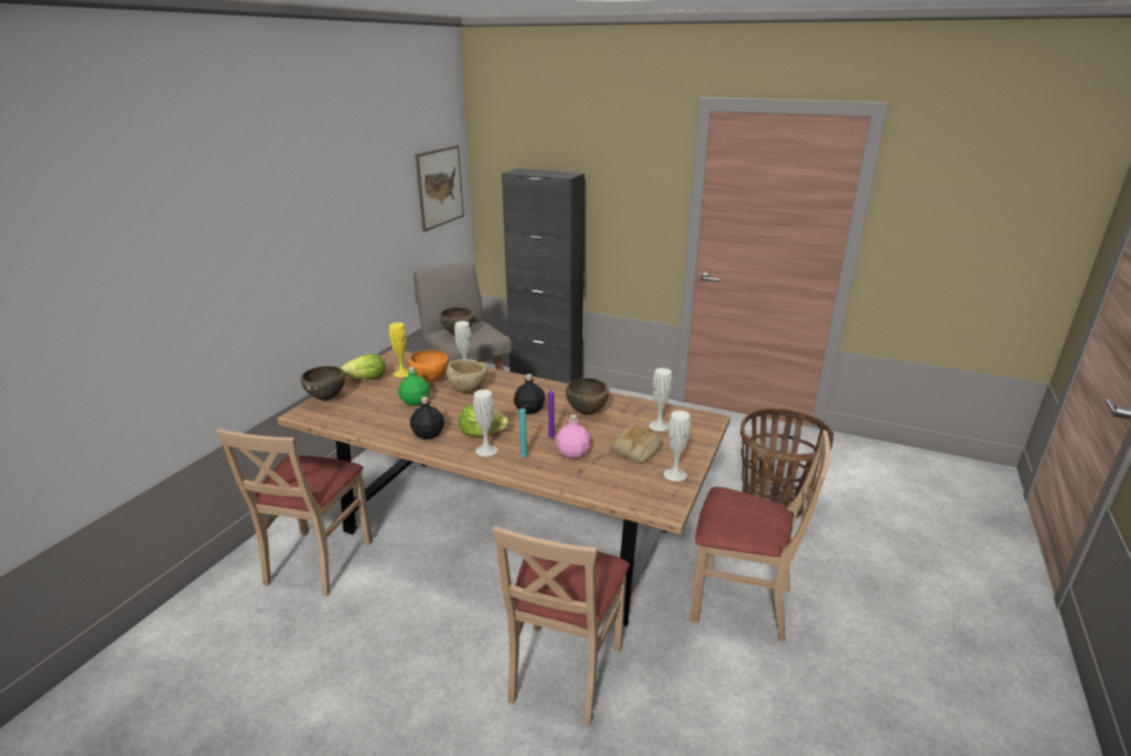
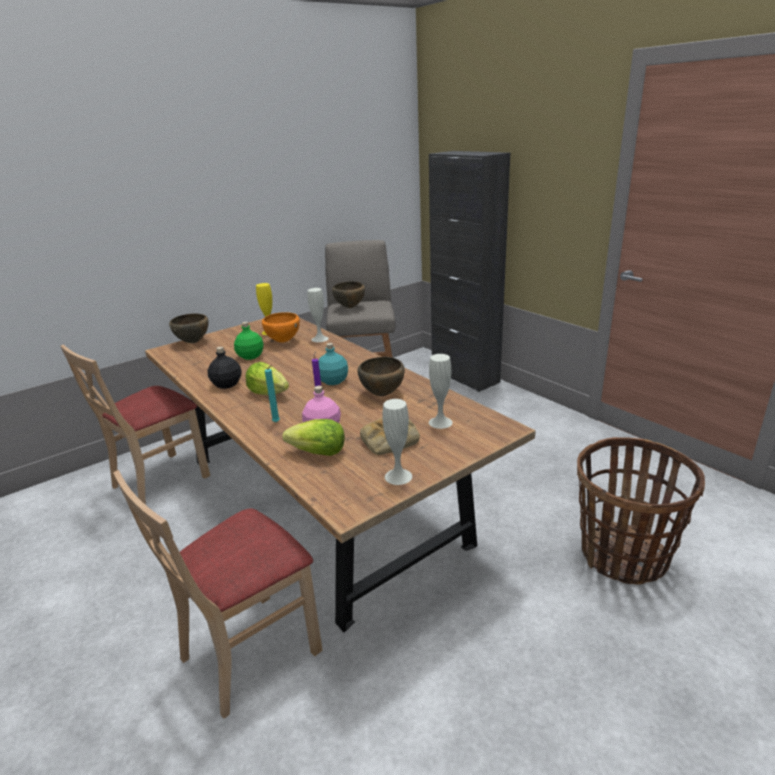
camera: 30 degrees right, 0 degrees up
lettuce [341,354,385,379] -> lettuce moved to [282,419,345,456]
picture [415,145,464,232] -> none
beige bowl [446,359,487,393] -> none
white vase [473,389,497,457] -> none
black bottle [514,374,545,414] -> turquoise bottle [318,343,348,385]
beige chair [690,430,830,642] -> none

